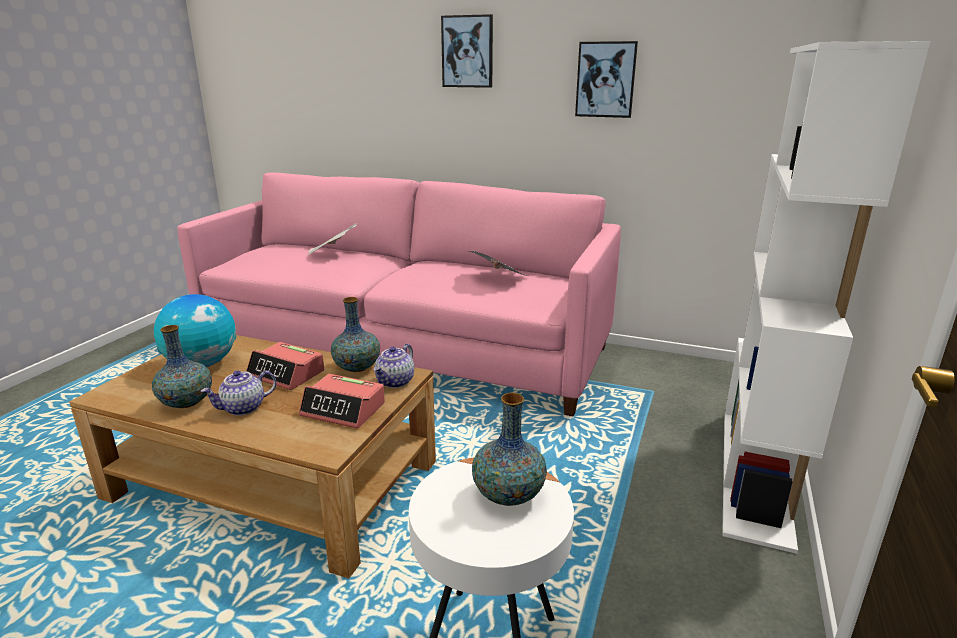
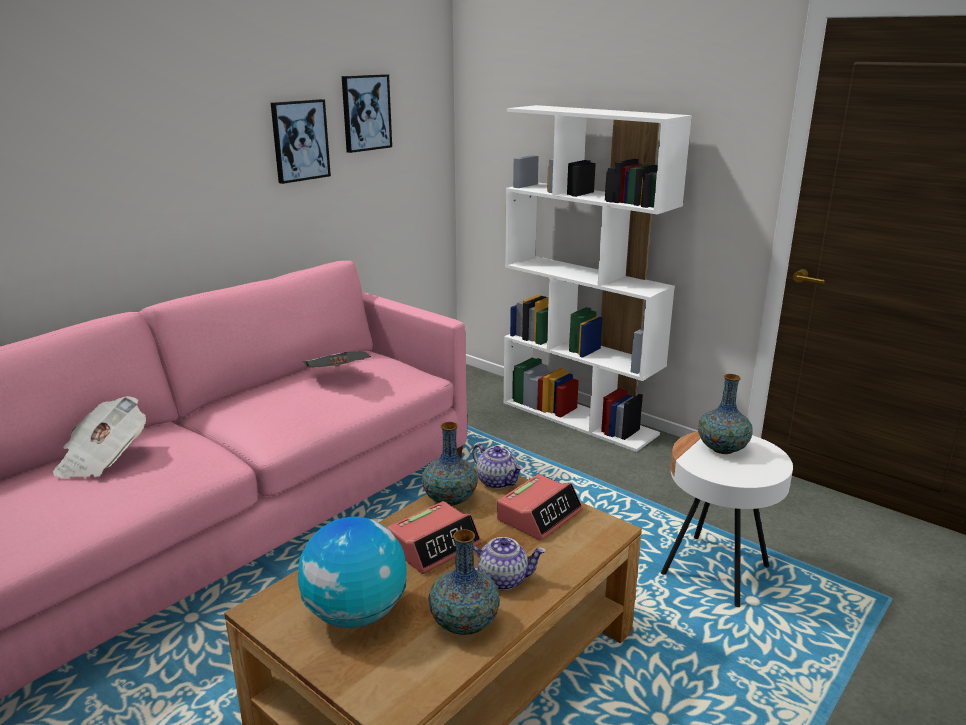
camera: 70 degrees left, 0 degrees up
teapot [201,370,276,416] -> teapot turned 75 degrees counterclockwise [473,537,546,590]
picture [441,14,493,88] -> picture moved to [342,74,392,153]

